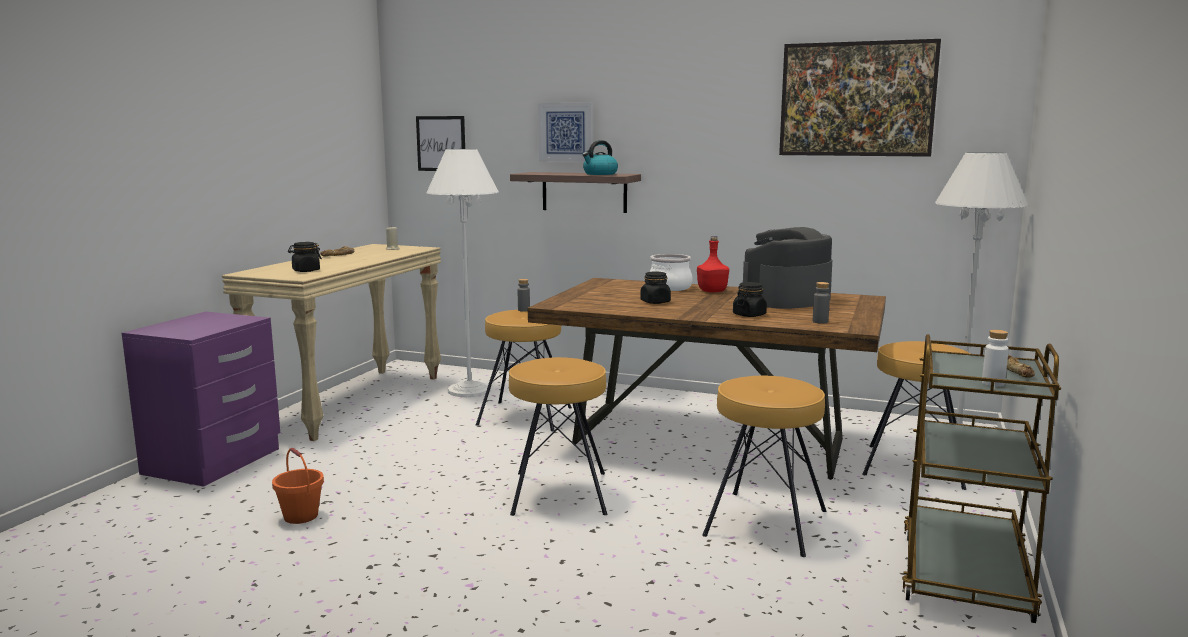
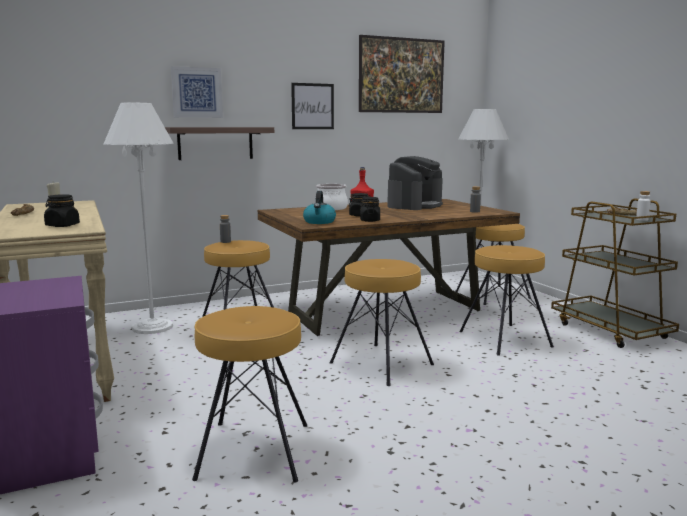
camera: 45 degrees left, 0 degrees up
orange bucket [272,448,324,524] -> brown stool [192,306,307,482]
picture [416,116,465,171] -> picture moved to [291,83,334,129]
kettle [582,140,618,175] -> kettle moved to [303,191,336,224]
black jar [733,282,767,317] -> black jar moved to [360,197,380,222]
coffee machine [743,227,832,309] -> coffee machine turned 150 degrees counterclockwise [387,156,443,210]

